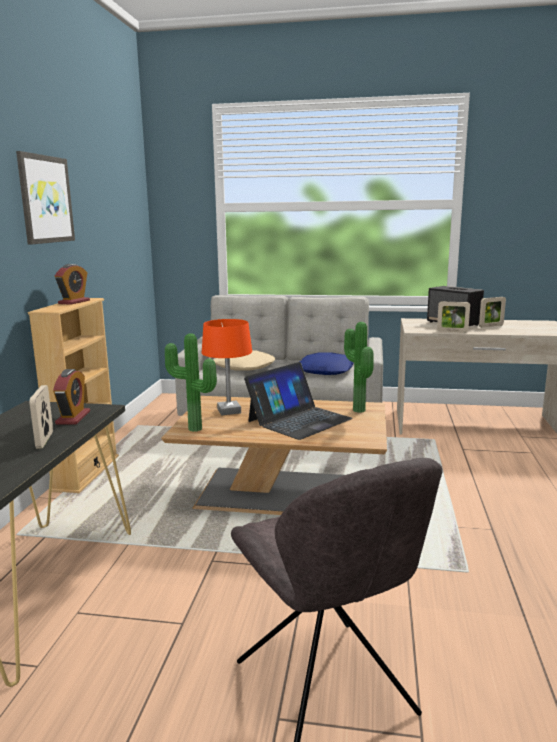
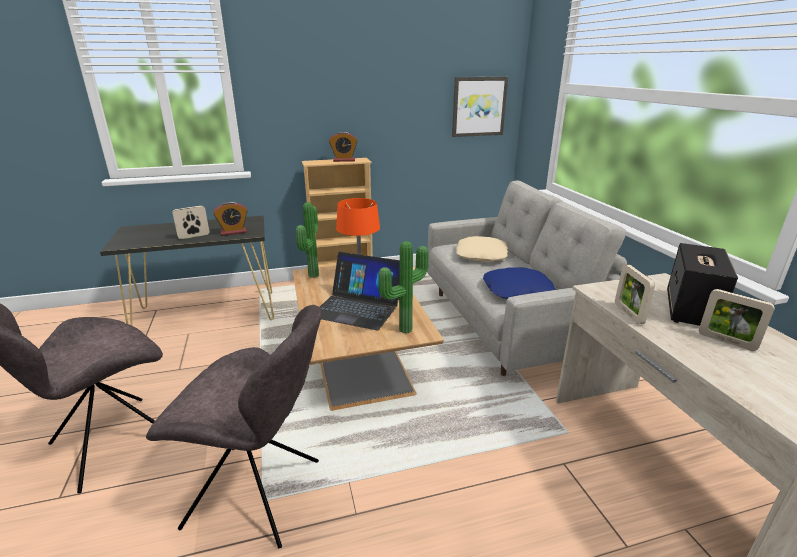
camera: 65 degrees right, 10 degrees up
picture [16,151,75,245] -> picture moved to [452,77,508,137]
none -> grey chair [146,305,322,548]

